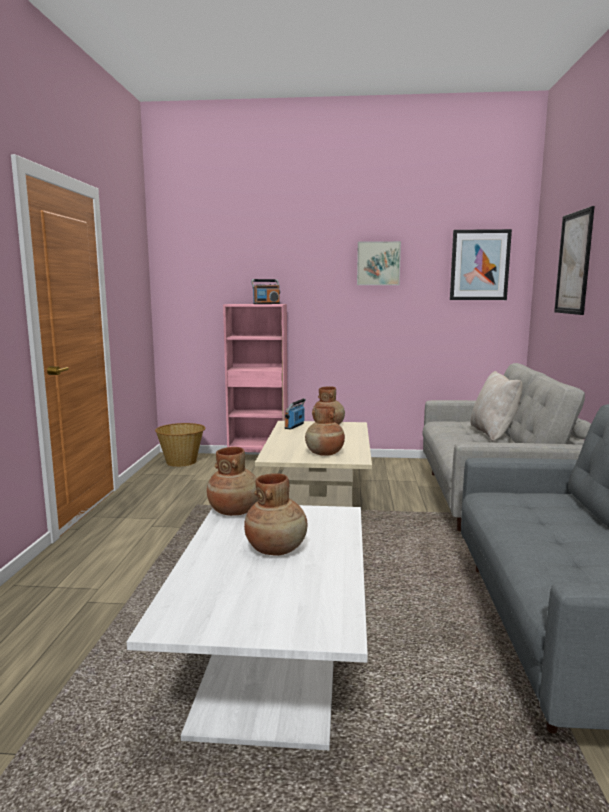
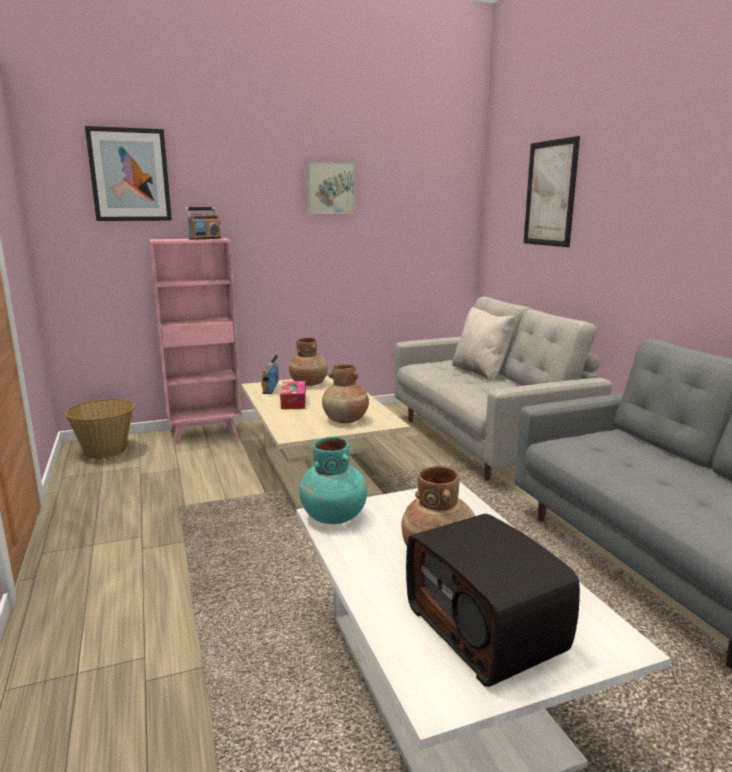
camera: 25 degrees left, 5 degrees up
brown vase [207,447,258,516] -> turquoise vase [299,437,367,524]
picture [450,229,512,300] -> picture moved to [85,126,172,221]
none -> tissue box [280,381,306,409]
none -> radio [406,514,580,687]

